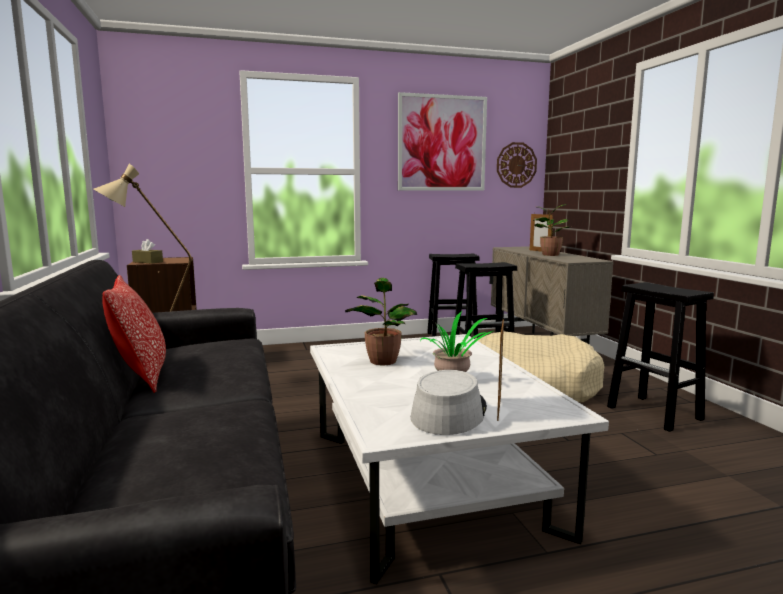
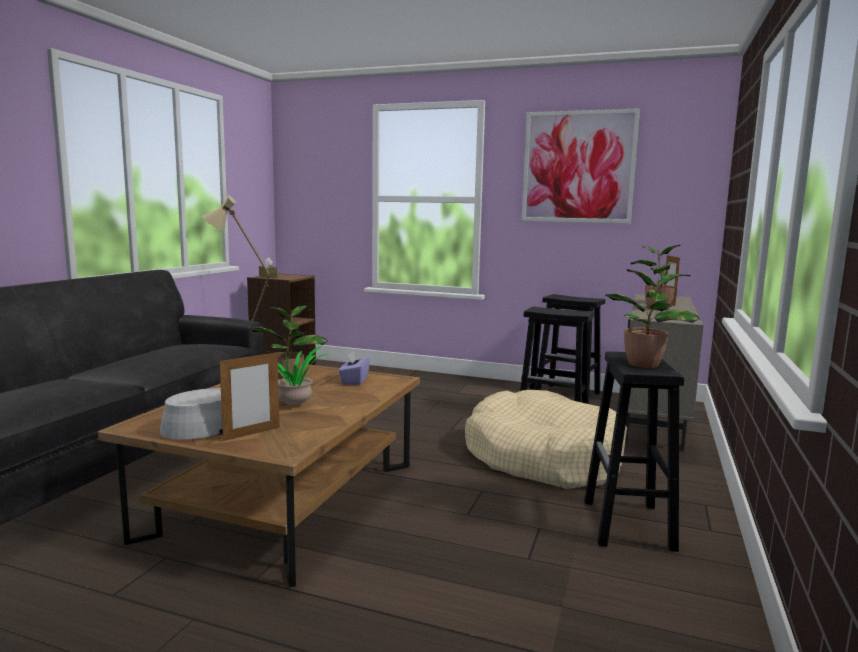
camera: 35 degrees right, 0 degrees up
pillow [102,275,166,393] -> none
white coffee table [310,334,609,584] -> brown coffee table [98,364,420,587]
wall clock [497,142,537,188] -> none
none -> purple tissue box [339,351,370,385]
none -> potted plant [605,269,700,368]

